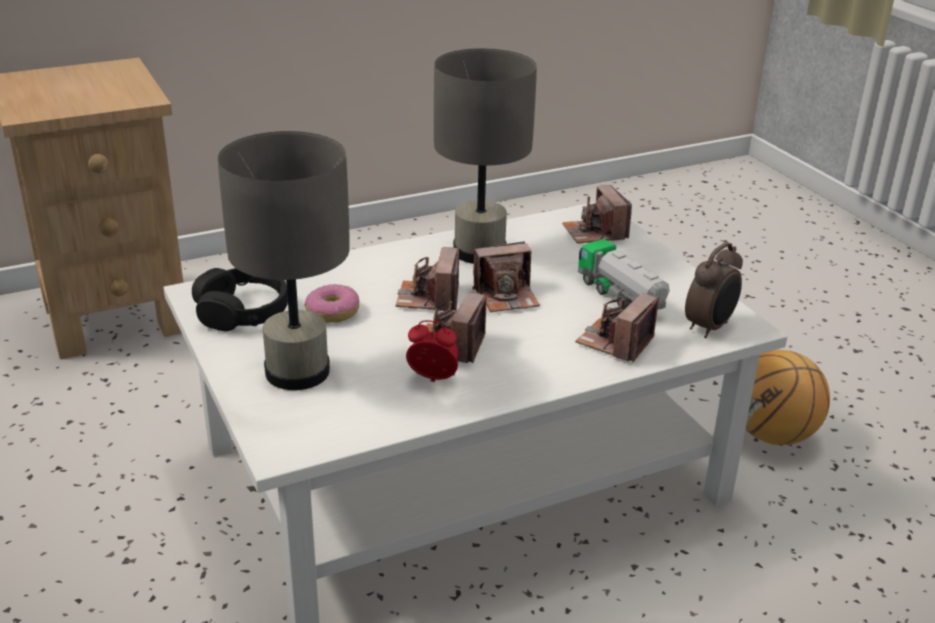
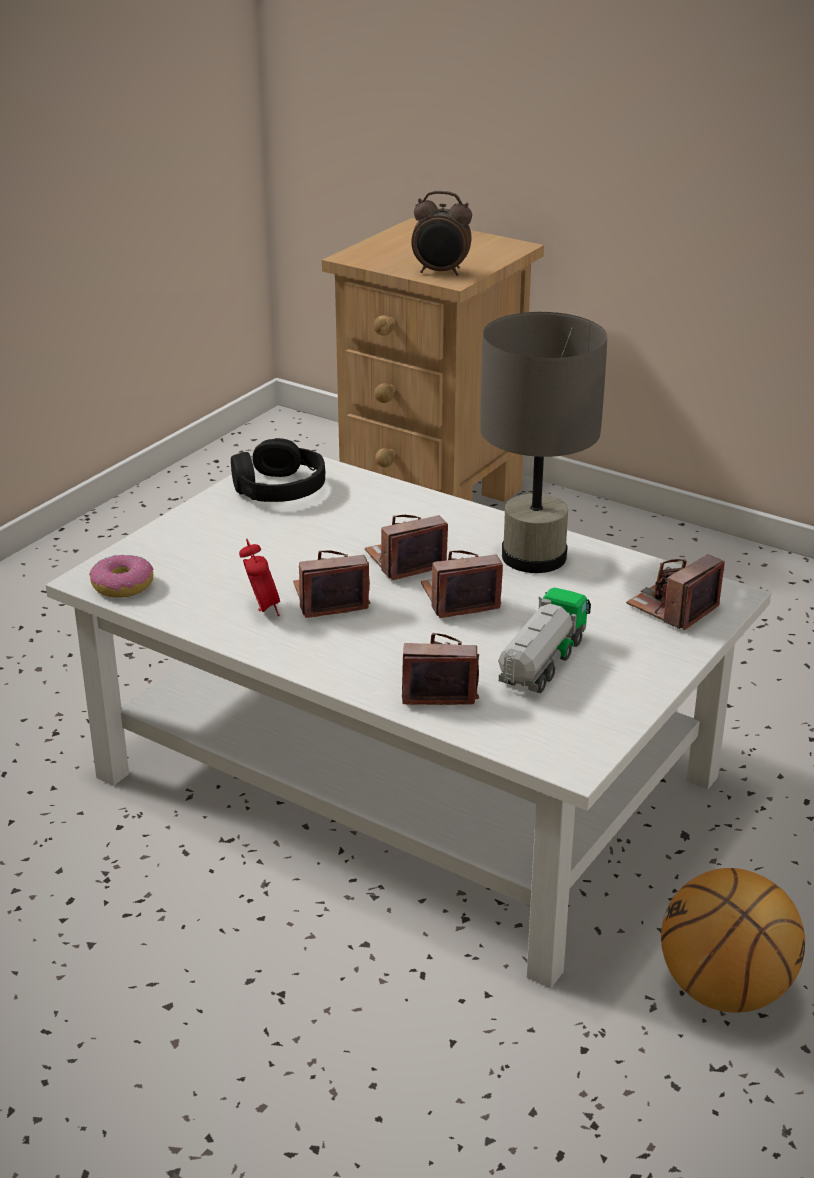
camera: 60 degrees right, 0 degrees up
grey table lamp [218,131,350,390] -> none
donut [305,284,359,323] -> donut moved to [89,555,153,598]
camera [473,241,540,312] -> camera turned 120 degrees clockwise [421,551,503,618]
alarm clock [685,242,743,338] -> alarm clock moved to [411,191,472,276]

